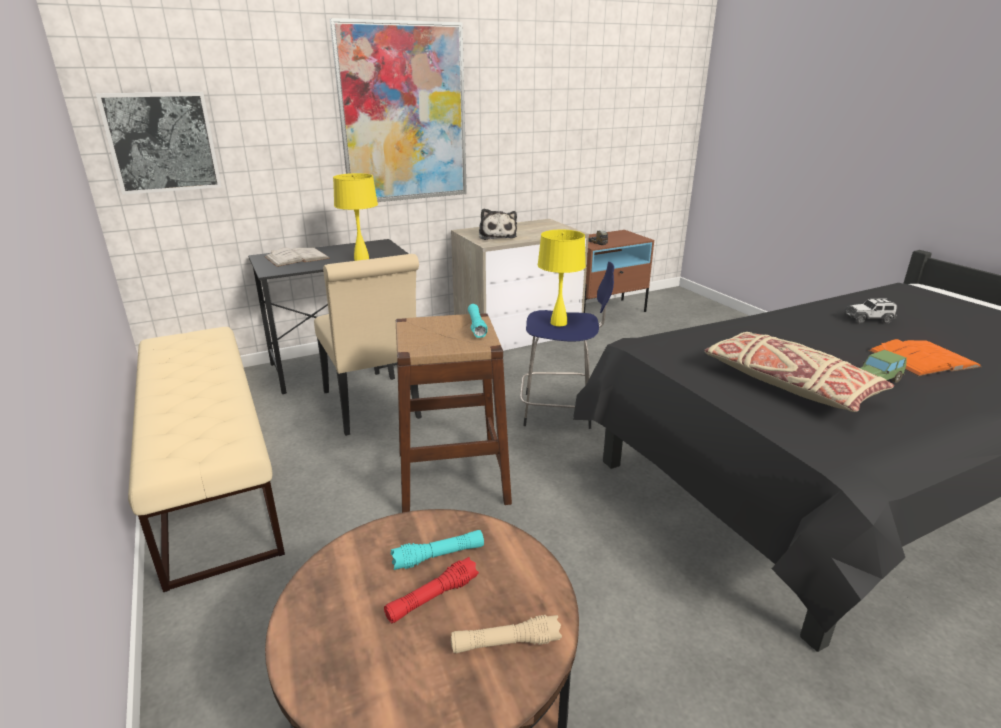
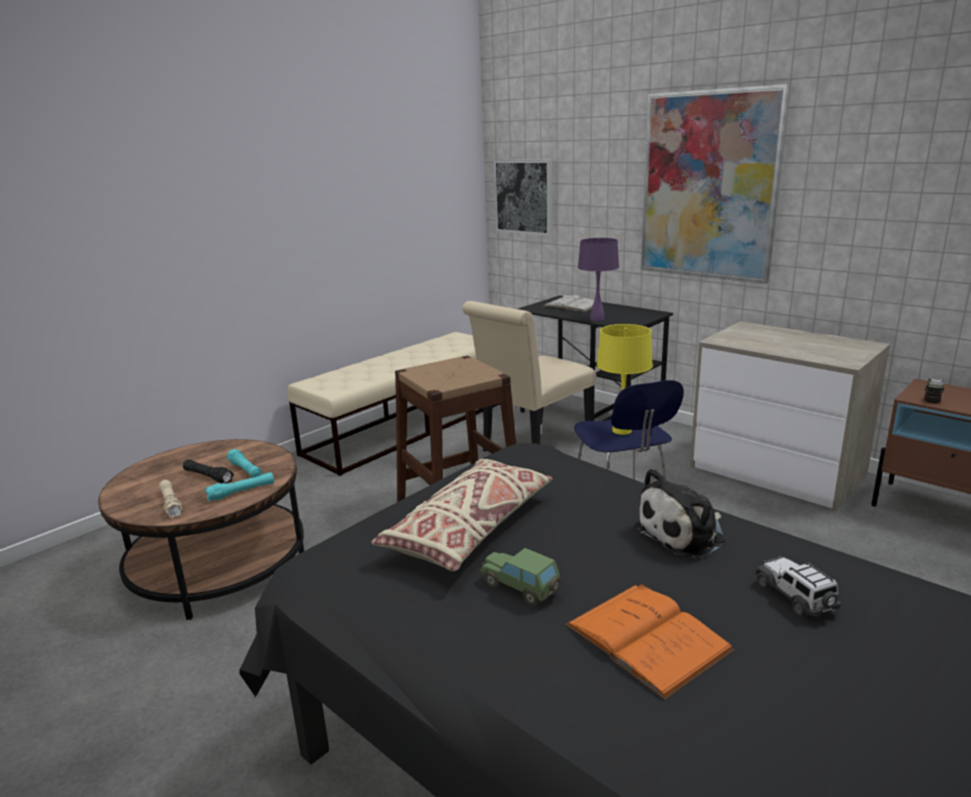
camera: 70 degrees right, 5 degrees down
yellow table lamp [333,173,378,261] -> purple table lamp [578,238,619,321]
red flashlight [384,557,479,623] -> black flashlight [183,460,234,483]
turquoise flashlight [468,304,487,338] -> turquoise flashlight moved to [205,472,274,501]
plush toy [479,208,517,240] -> plush toy moved to [633,468,726,559]

